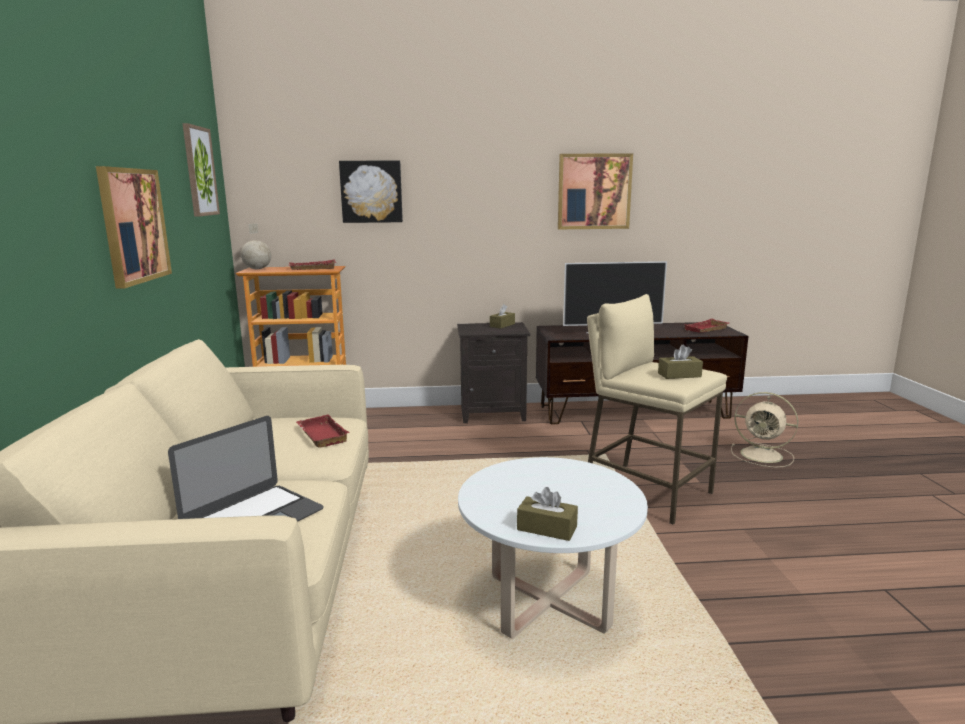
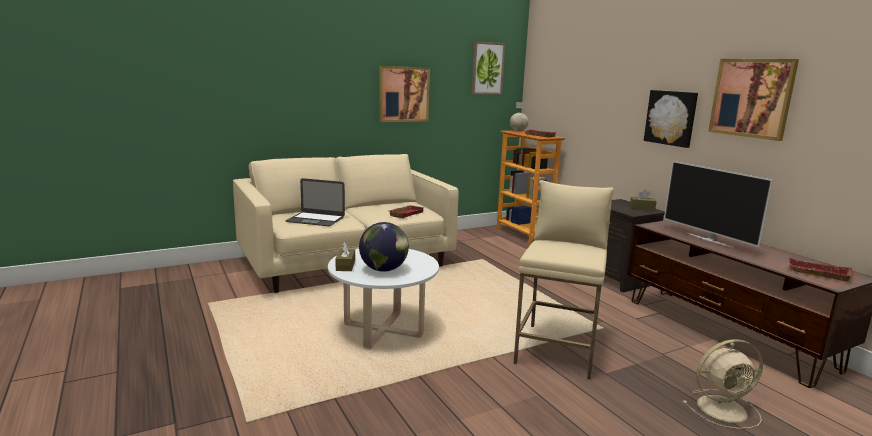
camera: 65 degrees right, 0 degrees up
picture [339,161,403,223] -> picture moved to [644,90,698,148]
brown tissue box [658,345,703,379] -> none
beige fan [731,392,798,468] -> beige fan turned 105 degrees counterclockwise [683,339,763,429]
none -> globe [359,222,409,272]

